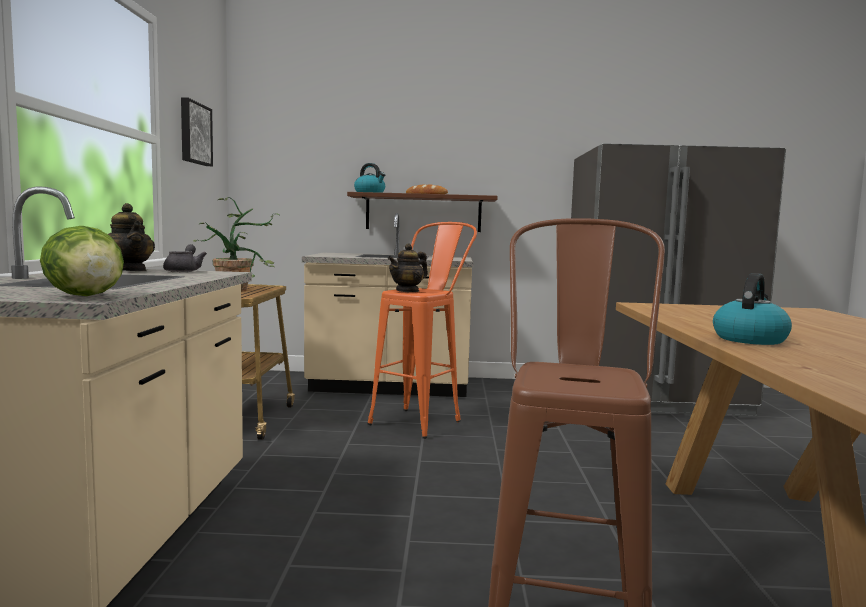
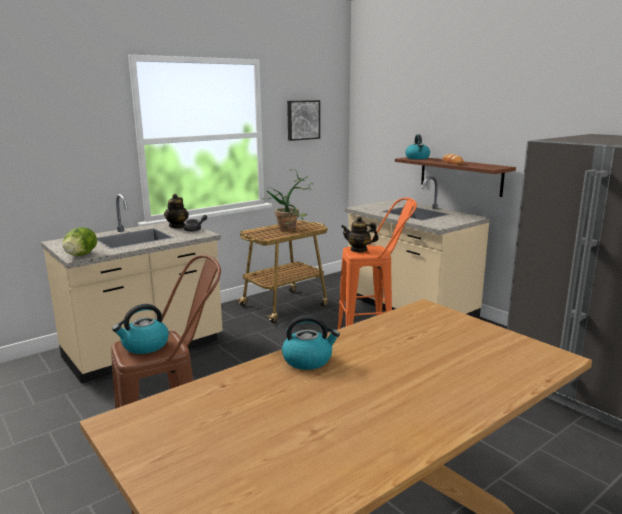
camera: 50 degrees right, 10 degrees up
none -> kettle [112,304,169,354]

